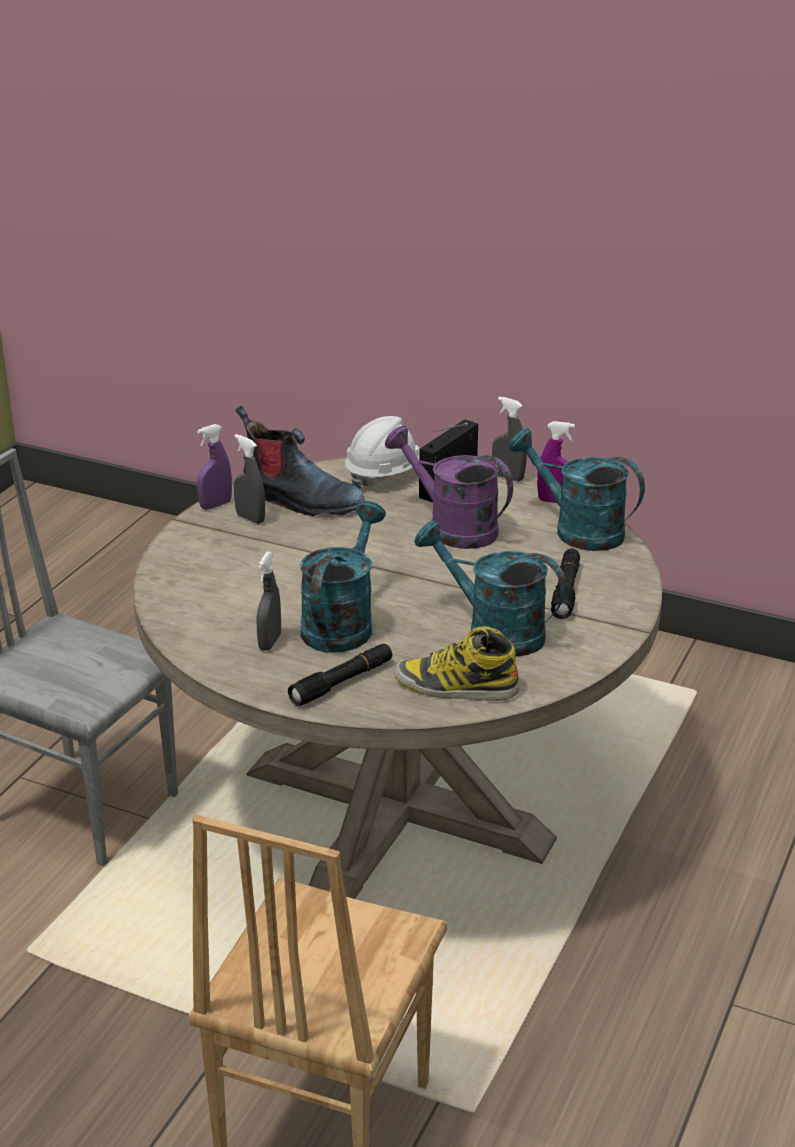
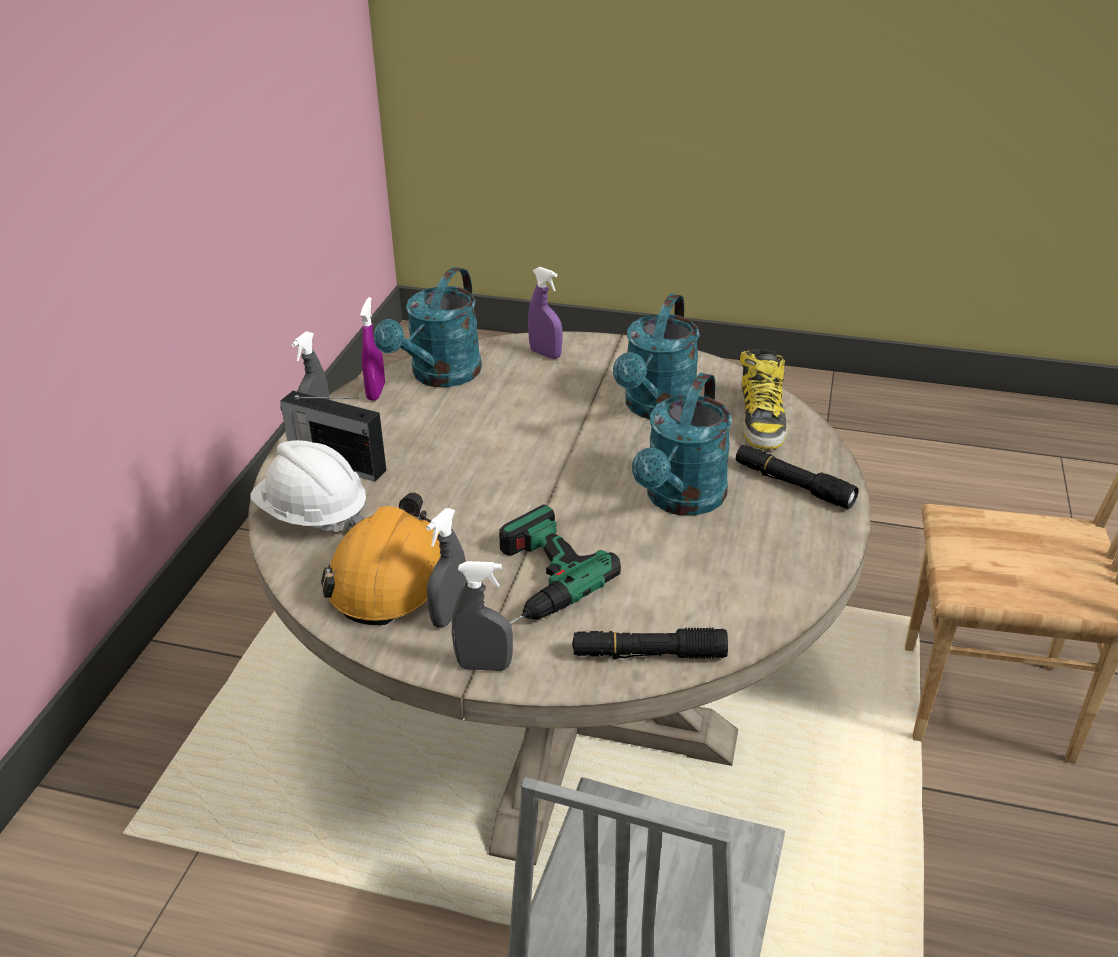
camera: 100 degrees left, 5 degrees up
purple spray bottle [197,424,232,510] -> purple spray bottle moved to [528,267,563,359]
boot [236,406,365,516] -> orange hard hat [321,492,441,625]
grey spray bottle [256,552,281,651] -> grey spray bottle moved to [452,561,513,671]
turquoise watering can [300,501,386,653] -> turquoise watering can turned 75 degrees counterclockwise [632,373,732,515]
purple watering can [385,425,513,549] -> none
black flashlight [551,549,580,619] -> black flashlight moved to [572,628,728,659]
none -> power drill [499,504,621,624]

